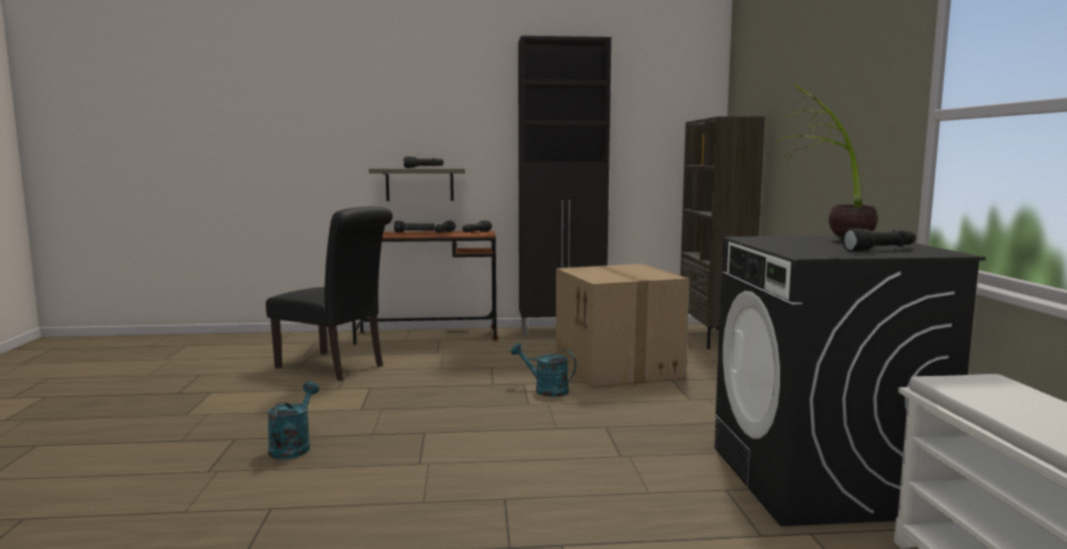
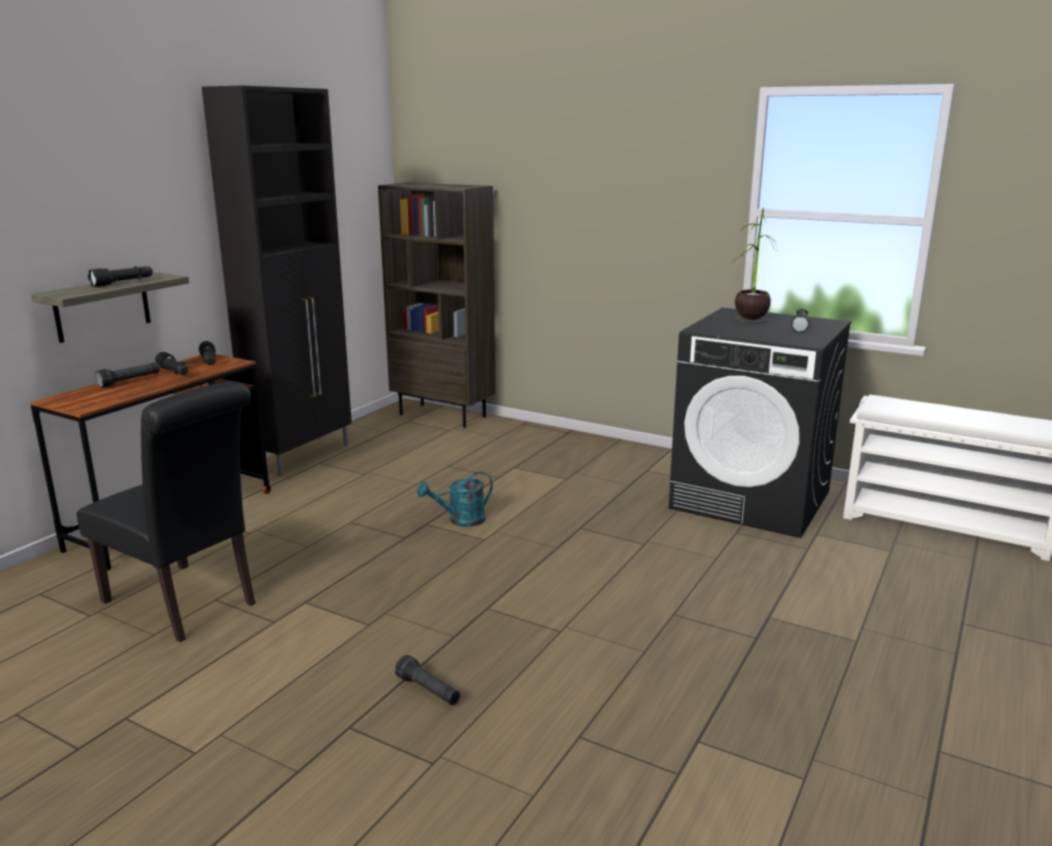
camera: 55 degrees left, 10 degrees up
black chair [266,206,393,381] -> black chair turned 60 degrees clockwise [77,382,256,642]
turquoise watering can [267,381,319,459] -> black flashlight [395,655,460,705]
cardboard box [556,264,689,389] -> none

